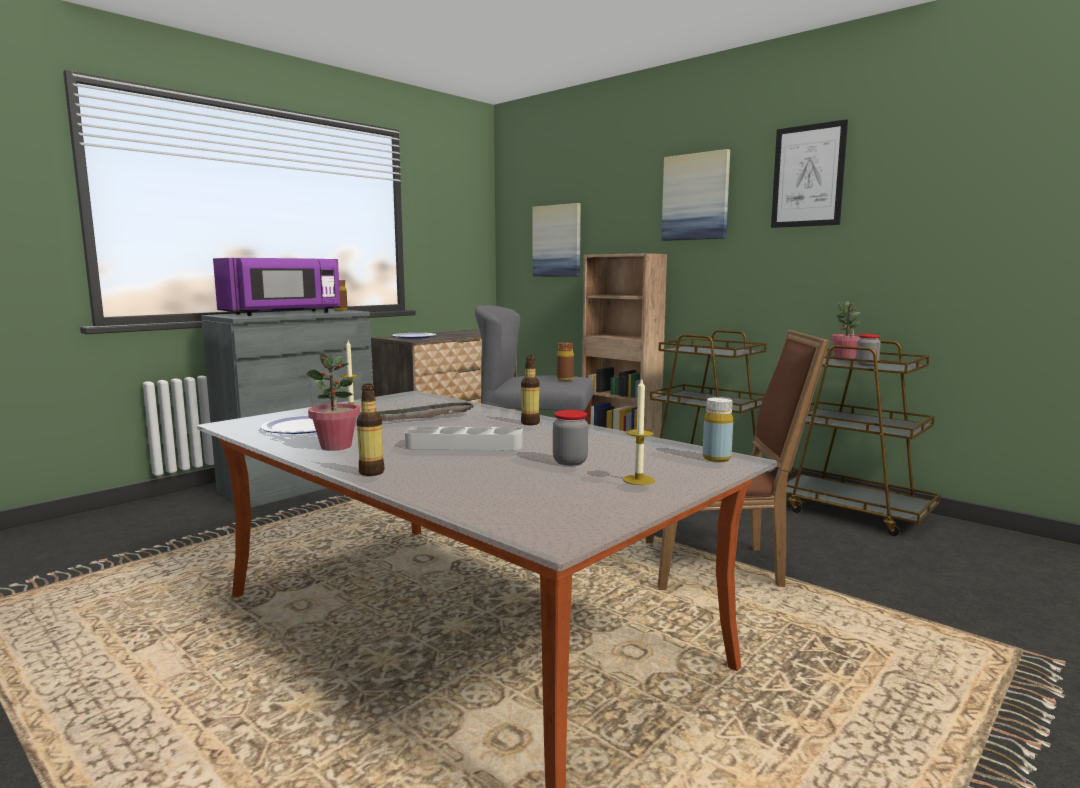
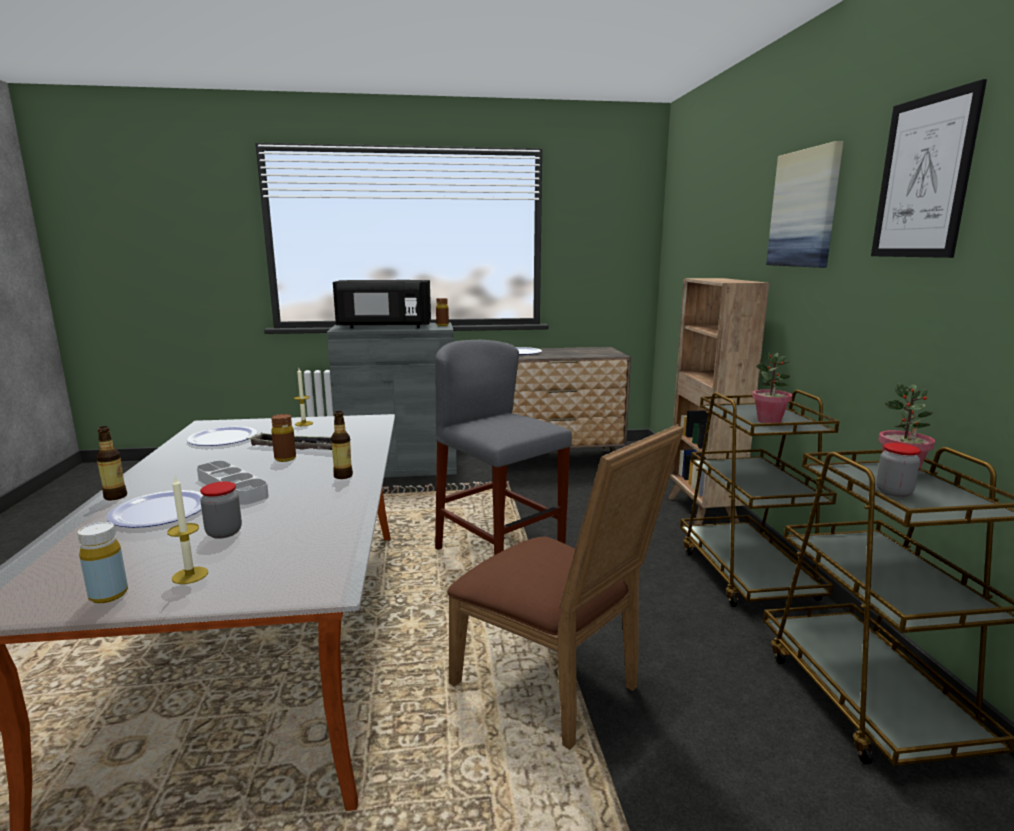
camera: 40 degrees right, 5 degrees up
purple microwave [213,258,340,316] -> black microwave [333,280,431,329]
potted plant [306,353,360,451] -> potted plant moved to [752,352,792,423]
picture [533,203,581,277] -> none
brown bottle [557,342,574,381] -> brown bottle moved to [271,414,296,462]
yellow bottle [703,397,733,462] -> yellow bottle moved to [77,522,128,603]
none -> plate [107,490,203,528]

